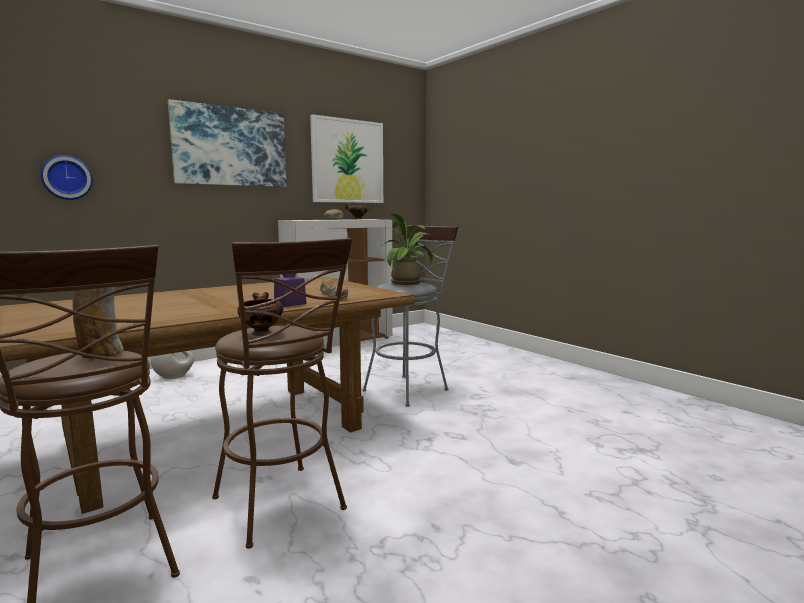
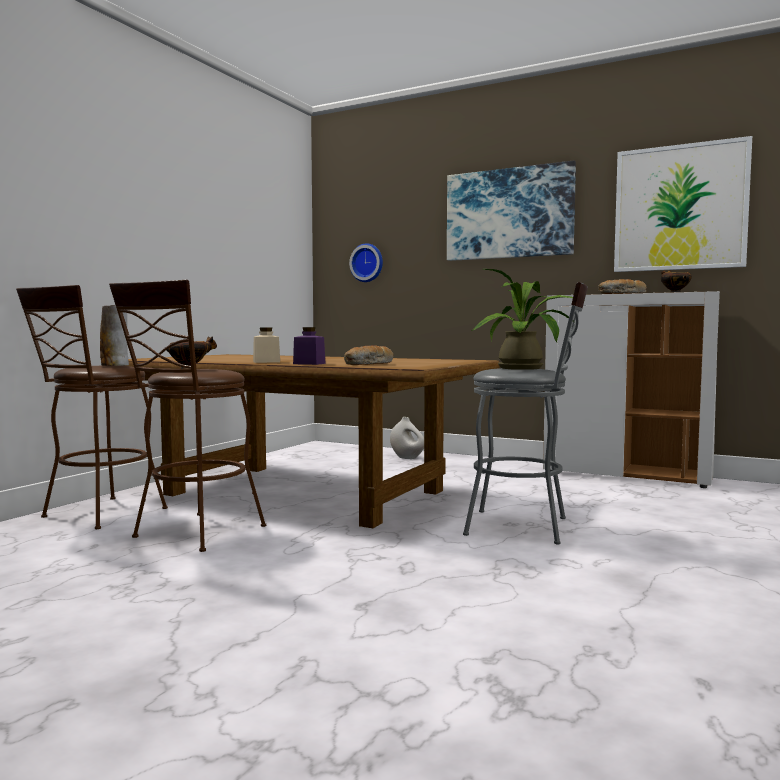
camera: 65 degrees right, 5 degrees down
none -> beige jar [253,327,280,363]

